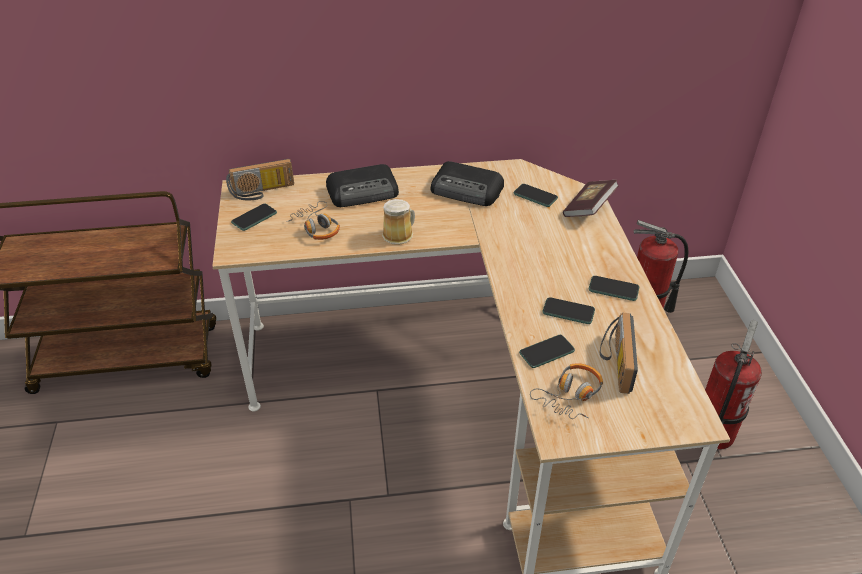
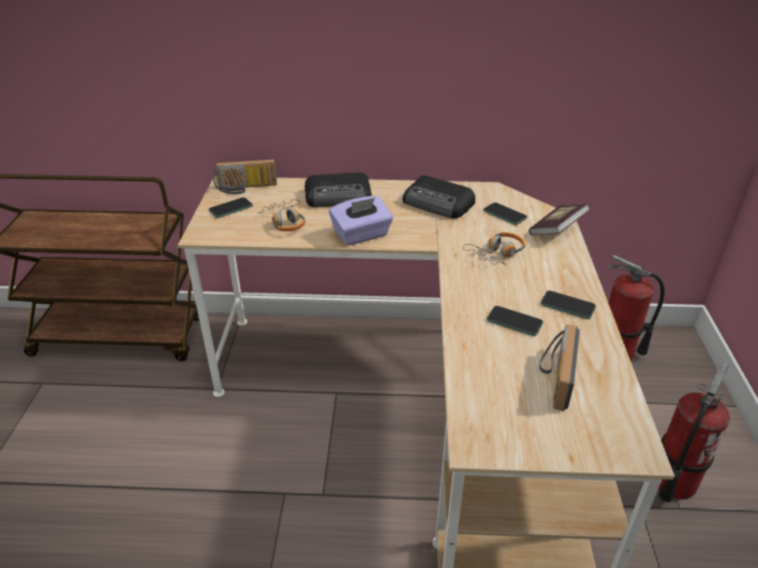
camera: 10 degrees right, 5 degrees down
mug [382,199,415,245] -> purple tissue box [329,196,393,246]
phone [519,335,575,368] -> none
headphones [530,363,603,419] -> headphones moved to [463,232,525,265]

